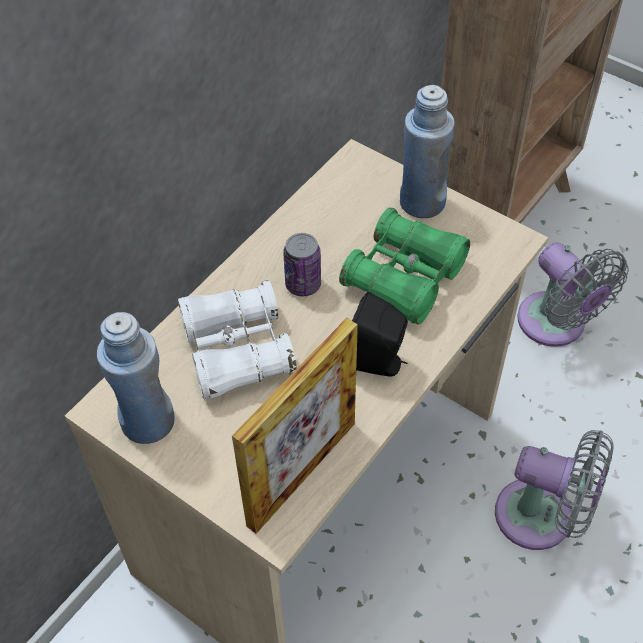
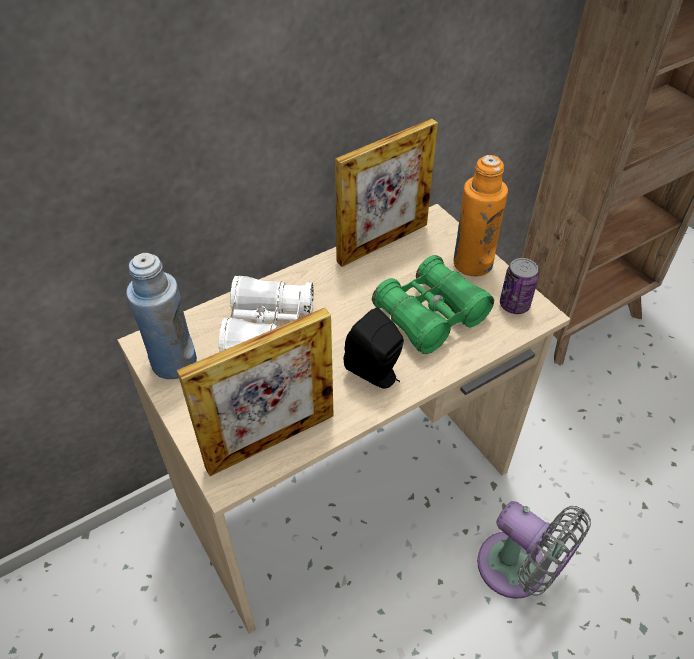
camera: 20 degrees right, 5 degrees down
can [283,233,321,296] -> can moved to [500,258,539,314]
blue bottle [400,85,455,218] -> orange bottle [454,155,508,277]
grey fan [517,242,629,347] -> none
none -> picture frame [335,118,438,267]

